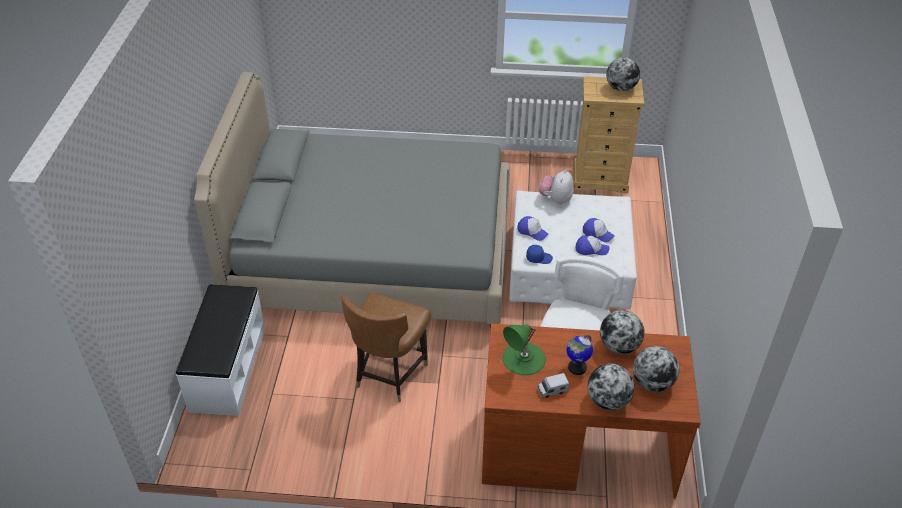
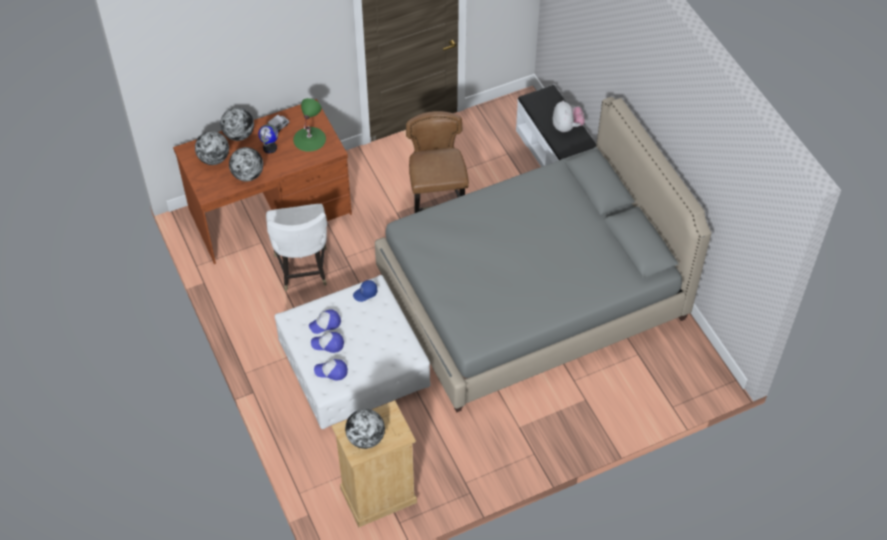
camera: 150 degrees right, 10 degrees up
cap [517,216,548,241] -> cap moved to [314,359,348,381]
plush toy [539,170,573,205] -> plush toy moved to [553,101,585,132]

